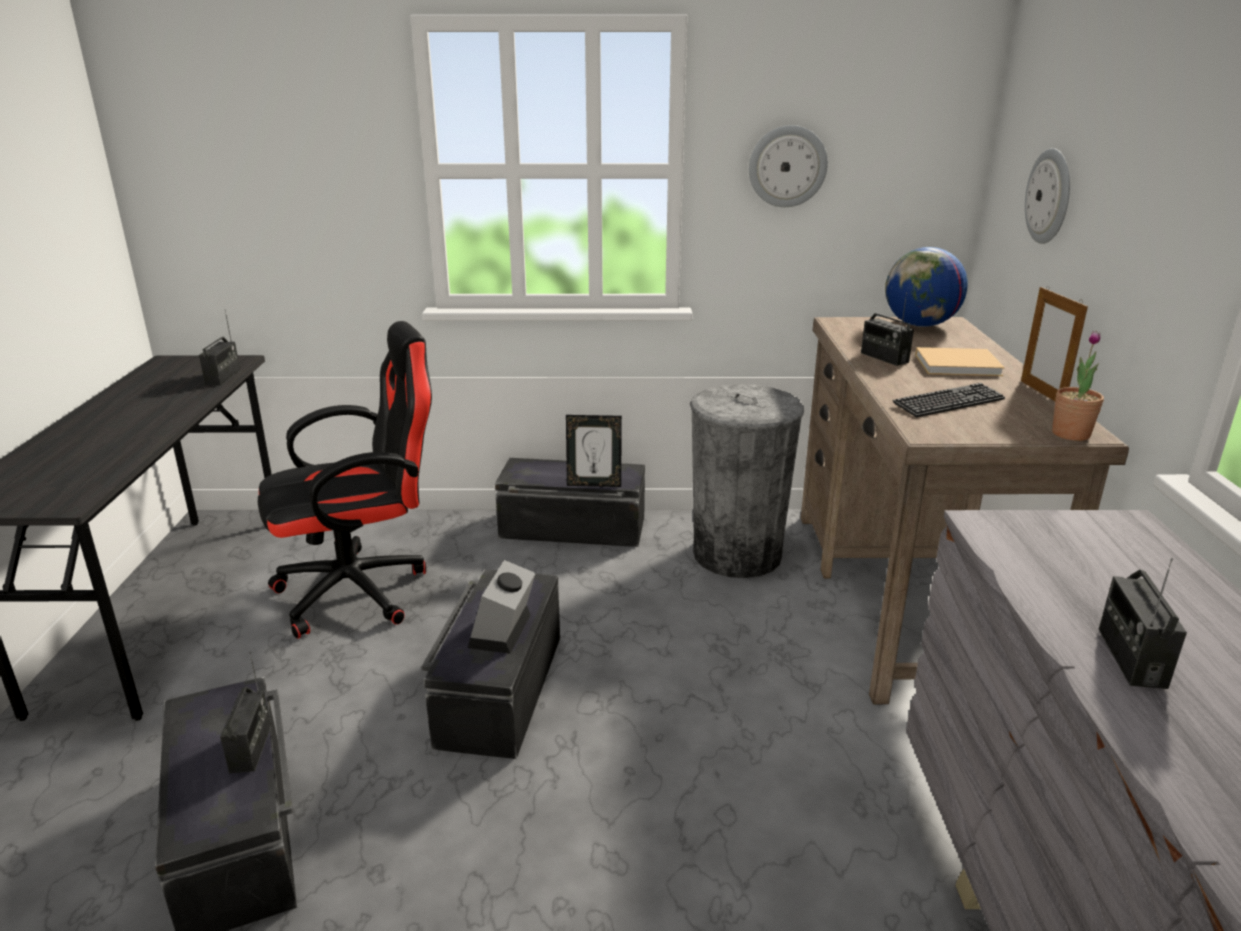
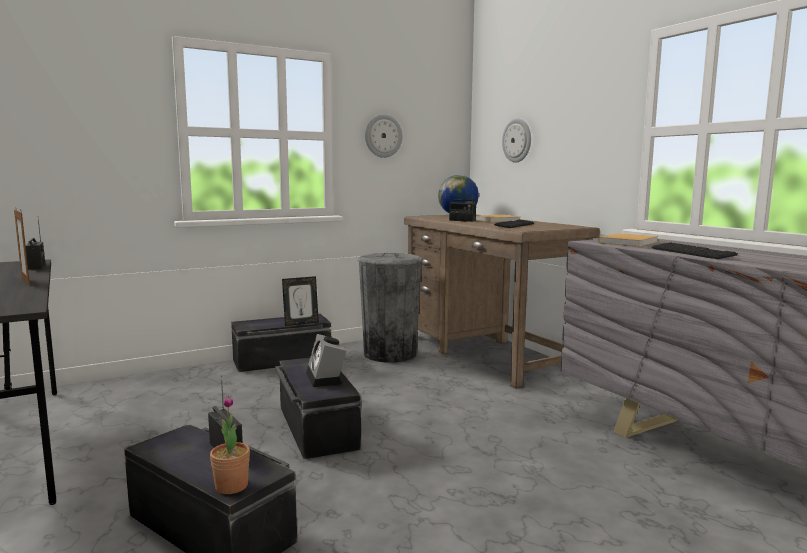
camera: 30 degrees left, 15 degrees down
black office chair [258,321,432,639] -> none
picture frame [1021,286,1088,401] -> picture frame moved to [14,210,30,286]
potted plant [1052,331,1104,441] -> potted plant moved to [210,395,250,494]
radio [1099,558,1187,689] -> keyboard [652,242,738,259]
none -> beige book [598,233,659,247]

